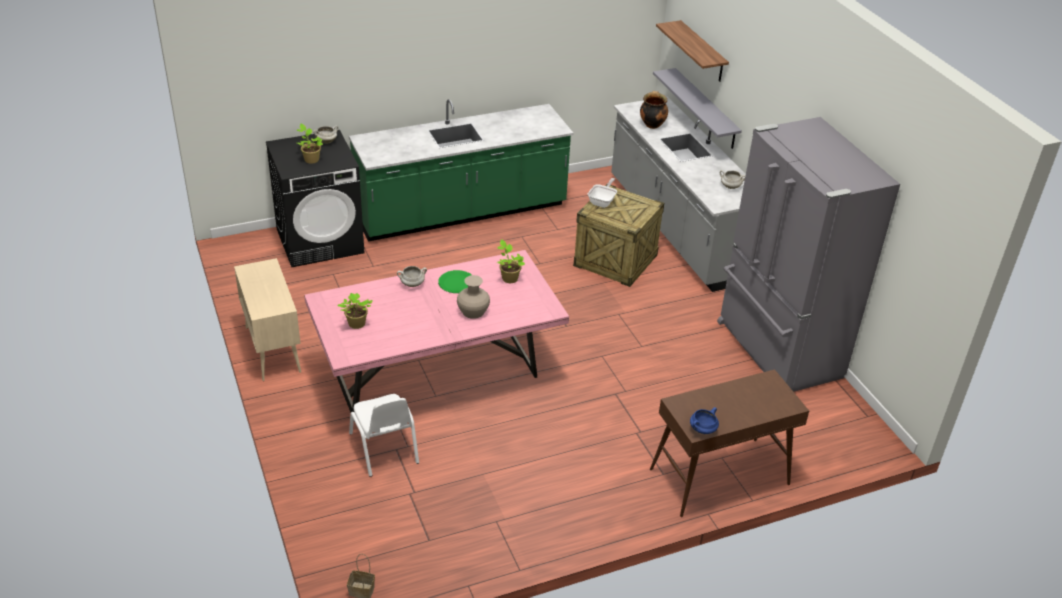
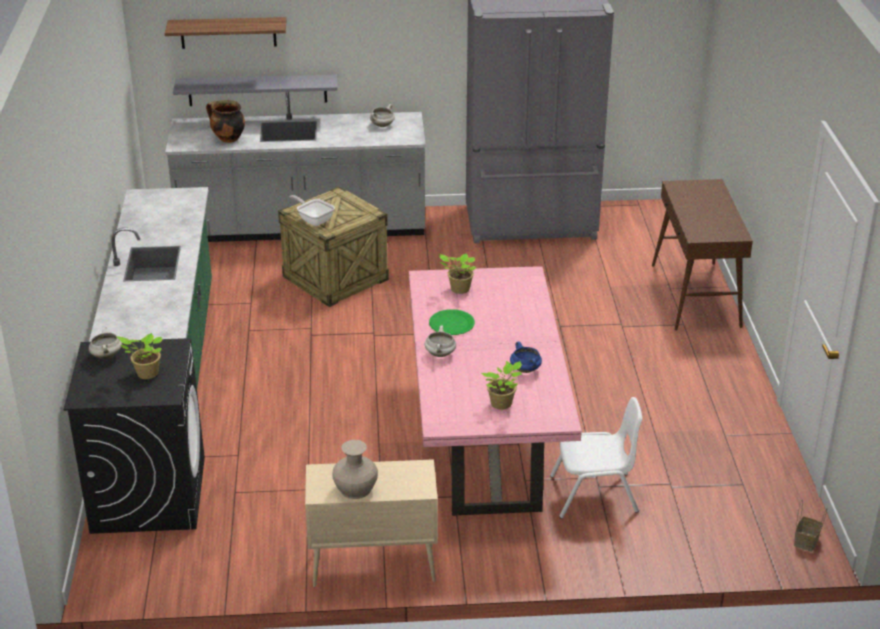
camera: 70 degrees left, 5 degrees down
beige vase [457,275,490,319] -> beige vase moved to [332,440,378,499]
blue cooking pot [690,407,719,434] -> blue cooking pot moved to [510,342,542,373]

